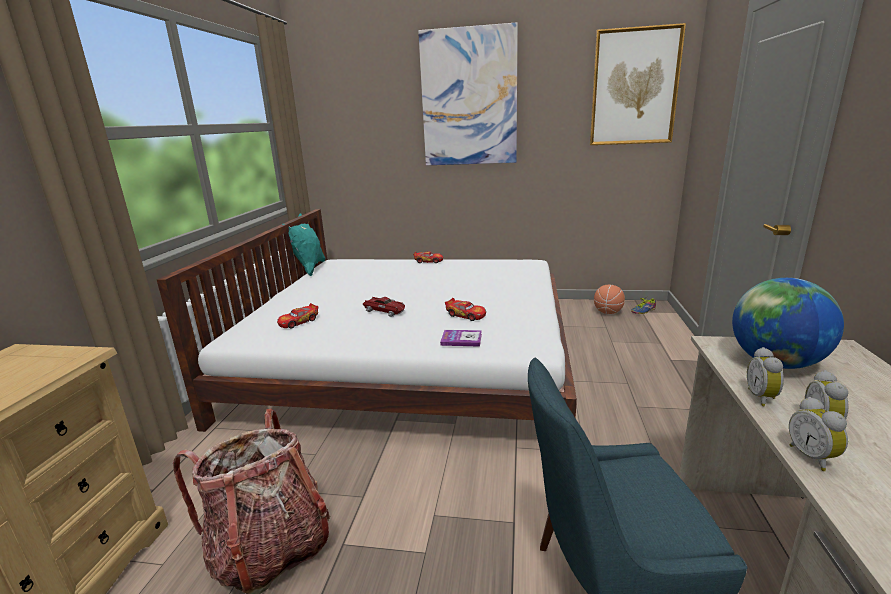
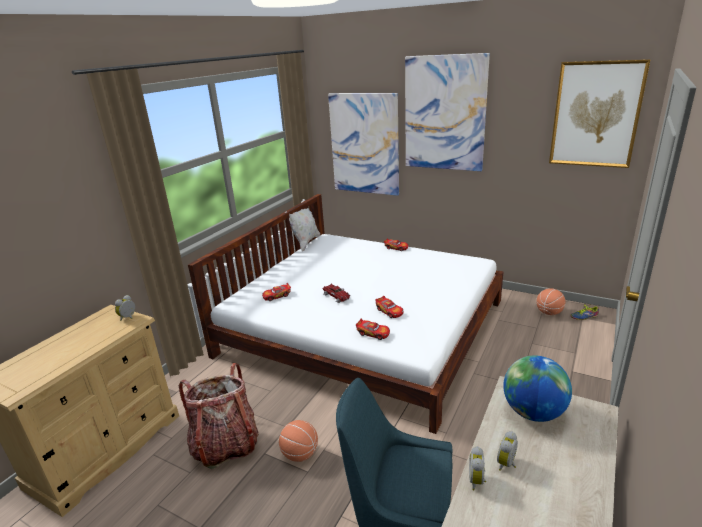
camera: 20 degrees right, 5 degrees up
turquoise pillow [282,213,326,276] -> white pillow [285,199,320,251]
book [440,330,482,347] -> toy car [356,319,390,340]
alarm clock [747,347,784,406] -> alarm clock moved to [115,295,135,321]
none -> basketball [279,420,318,462]
none -> picture [328,93,399,196]

